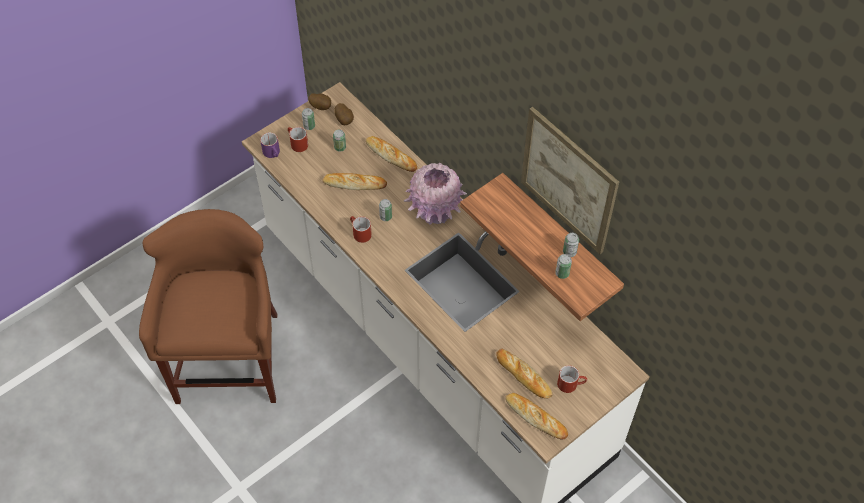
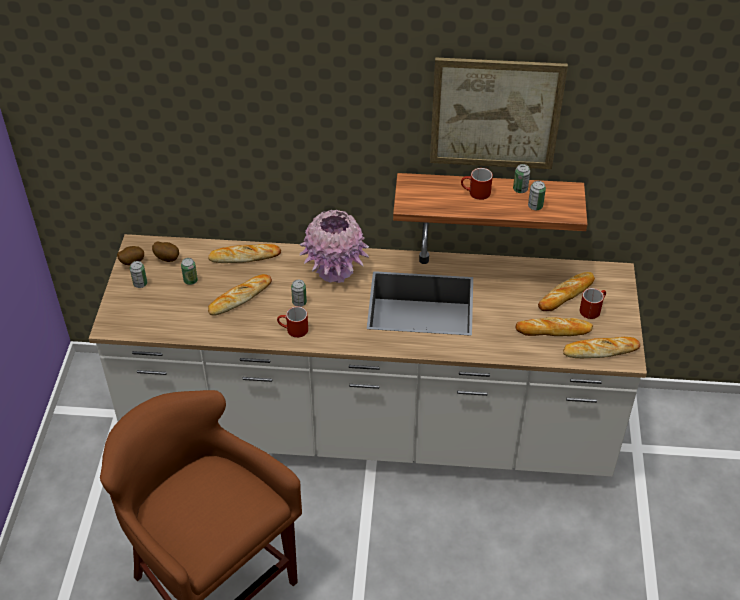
camera: 45 degrees left, 10 degrees down
purple mug [260,133,280,158] -> none
red mug [288,127,308,152] -> red mug moved to [461,168,493,200]
none -> bread [538,272,595,311]

